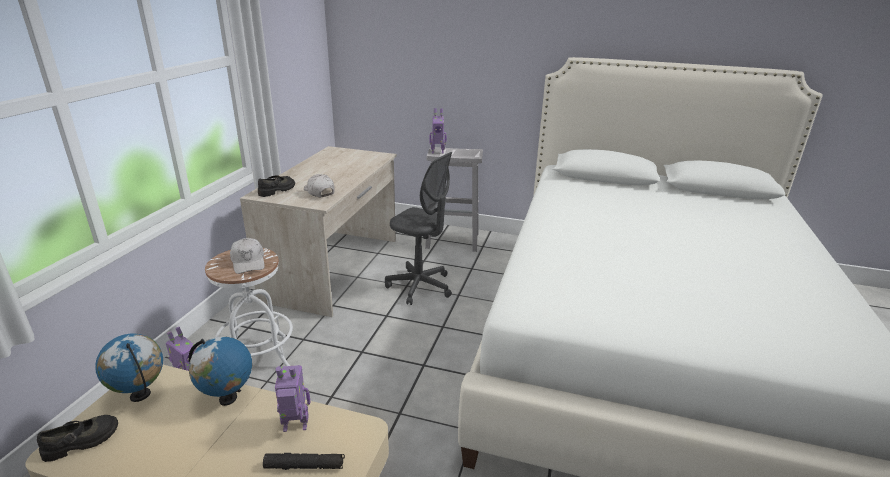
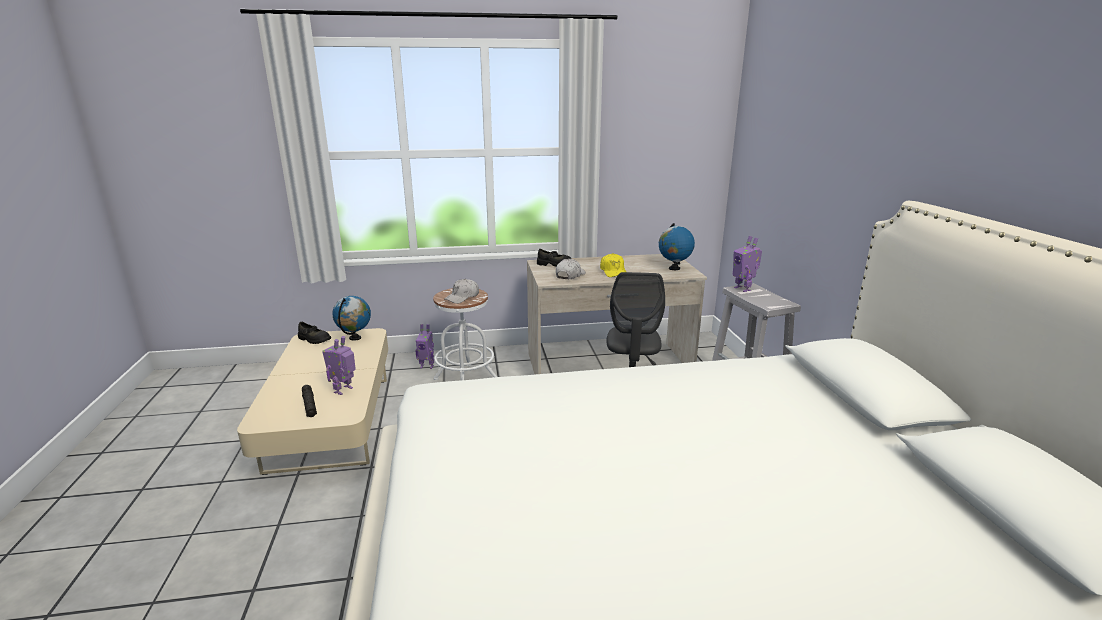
camera: 65 degrees right, 5 degrees down
globe [189,337,252,406] -> globe moved to [659,223,695,270]
toy robot [275,365,310,432] -> toy robot turned 120 degrees counterclockwise [322,336,356,395]
none -> yellow cap [600,253,626,277]

